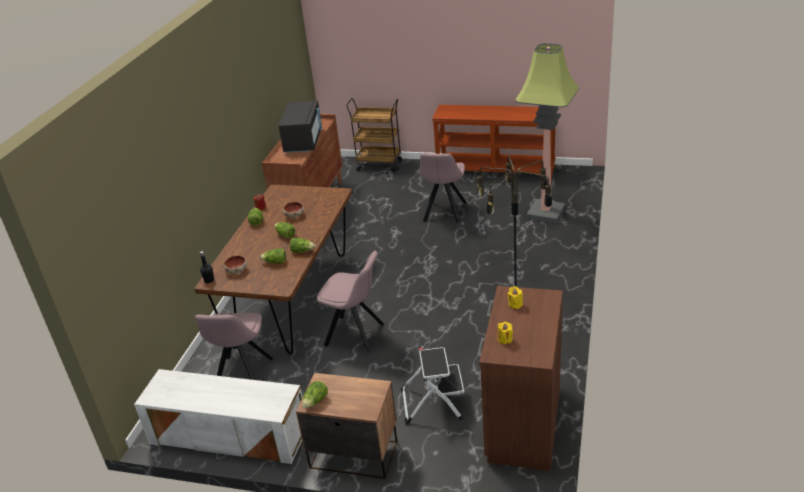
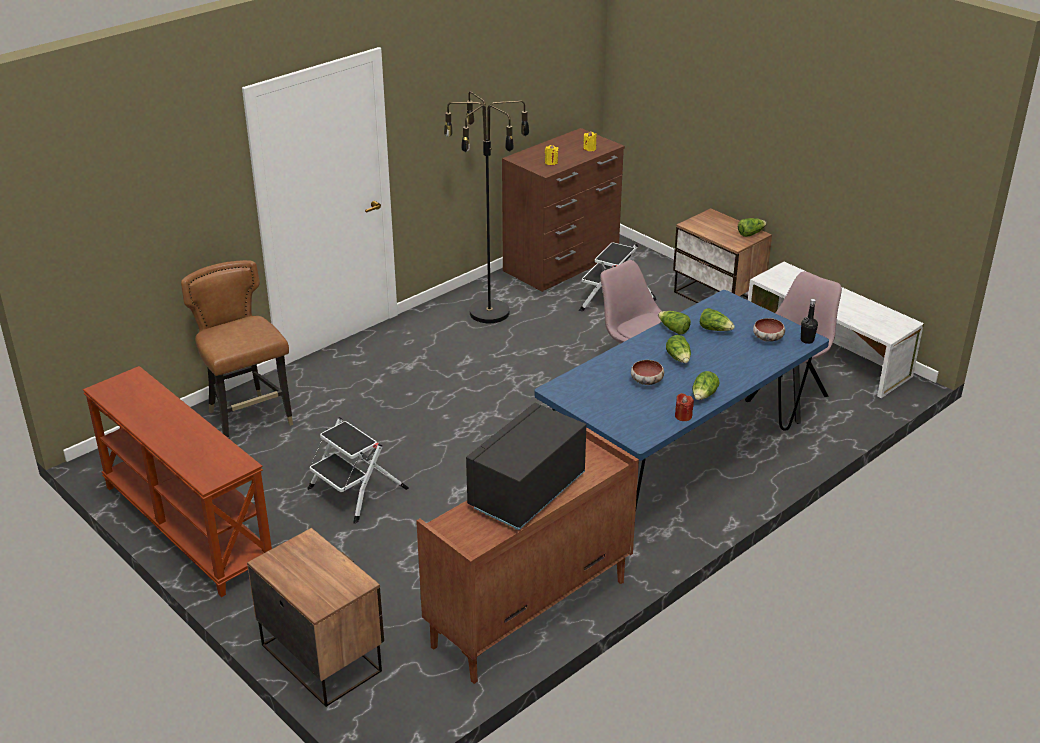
camera: 150 degrees left, 0 degrees up
brown dining table [194,185,352,355] -> blue dining table [535,290,829,508]
brown cart [347,98,402,173] -> nightstand [247,528,384,707]
pink chair [419,153,467,223] -> step ladder [307,417,409,524]
floor lamp [515,43,580,223] -> brown chair [181,260,293,438]

